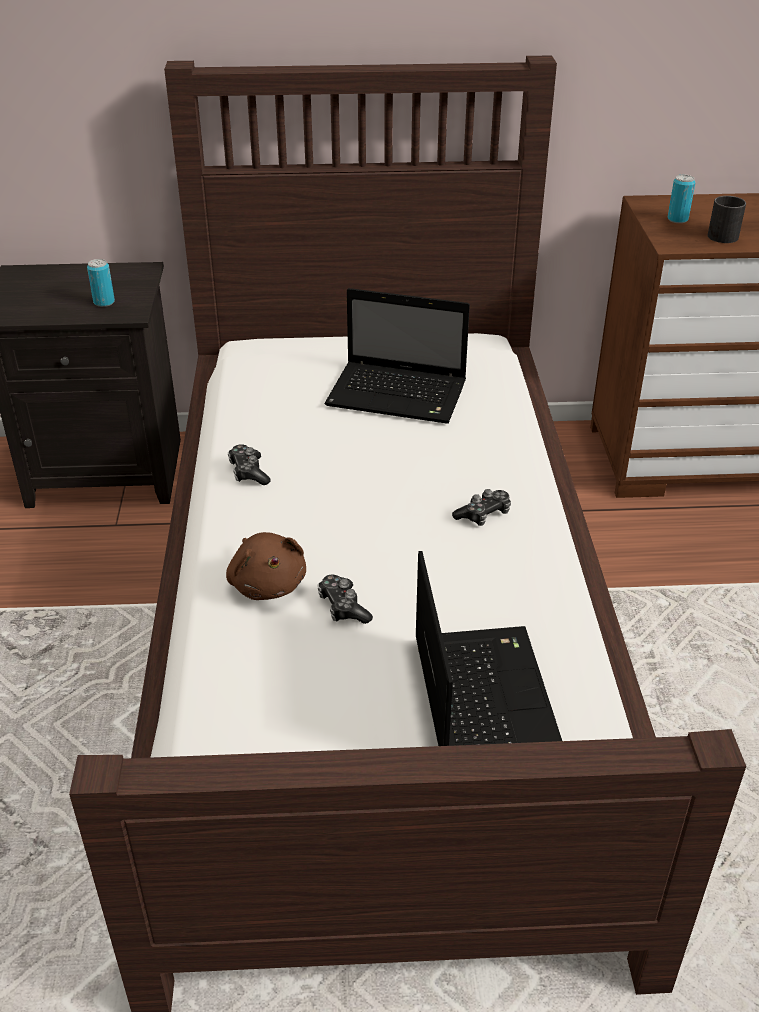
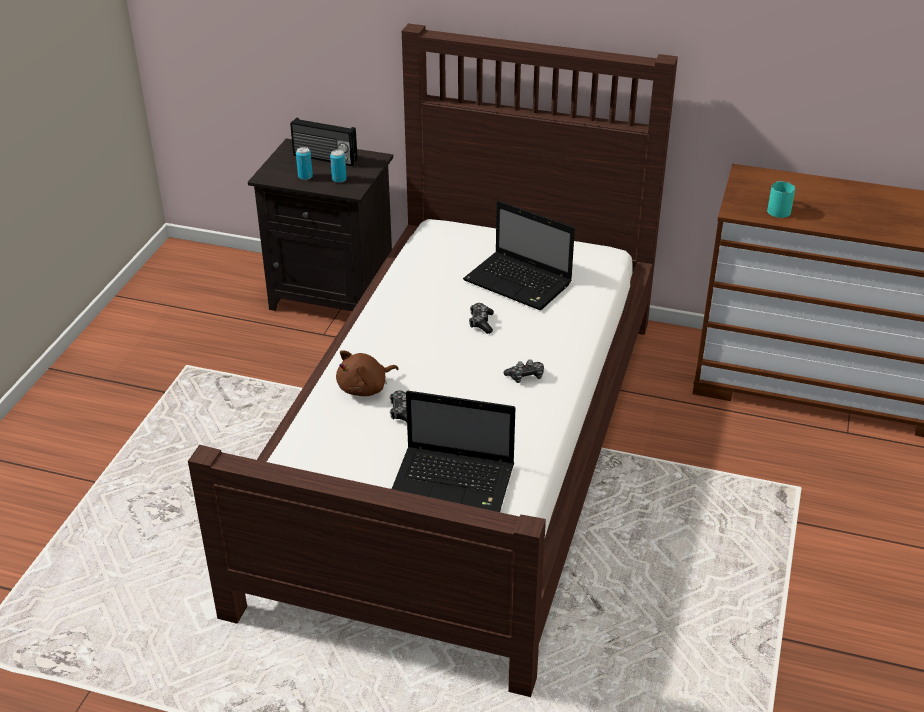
camera: 20 degrees right, 0 degrees up
brown plush toy [226,532,306,600] -> brown plush toy turned 60 degrees clockwise [336,350,399,396]
game controller [228,444,271,485] -> game controller moved to [469,303,494,334]
laptop [416,551,562,746] -> laptop turned 90 degrees clockwise [392,391,516,512]
can [667,175,696,223] -> can moved to [296,147,313,180]
black mug [707,196,746,243] -> turquoise mug [767,181,796,218]
none -> radio [290,117,358,166]

